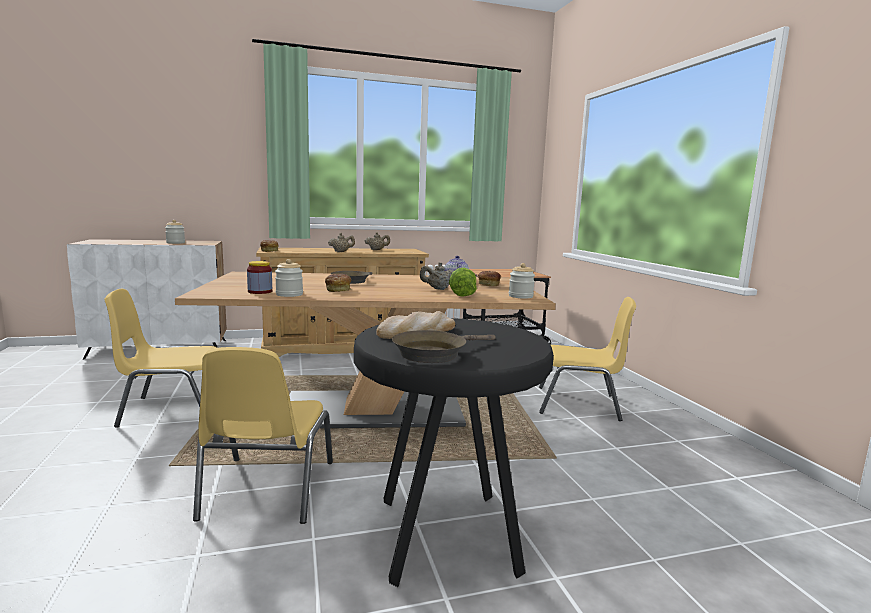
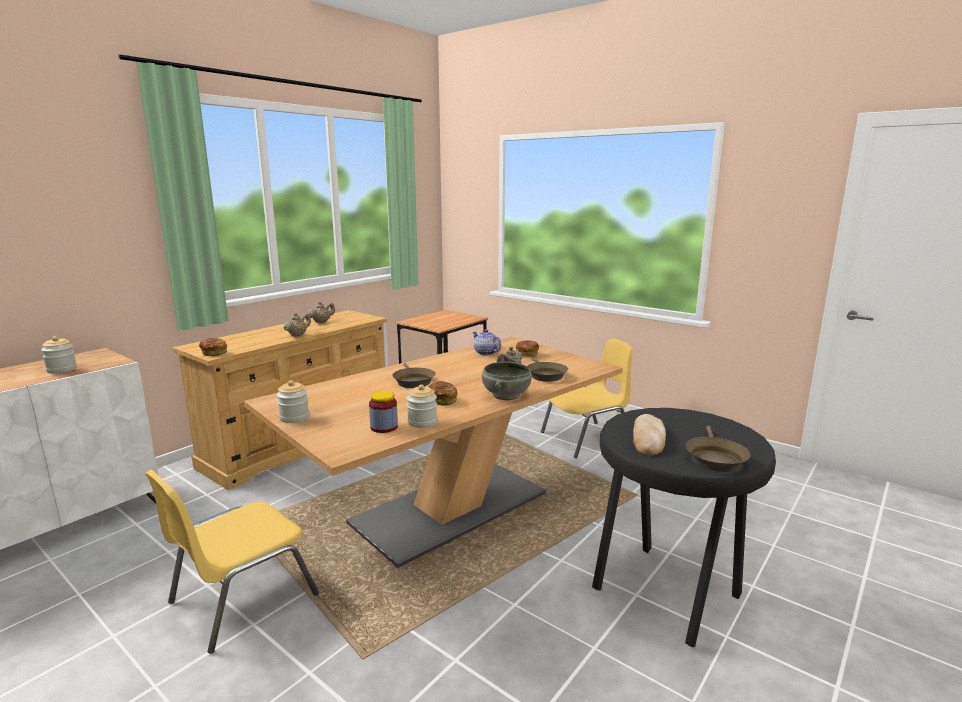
camera: 35 degrees left, 5 degrees up
yellow chair [193,347,333,524] -> none
lettuce [449,268,477,297] -> brown frying pan [527,357,568,382]
jar [509,263,535,299] -> jar moved to [277,380,309,423]
none -> grey bowl [482,362,532,400]

